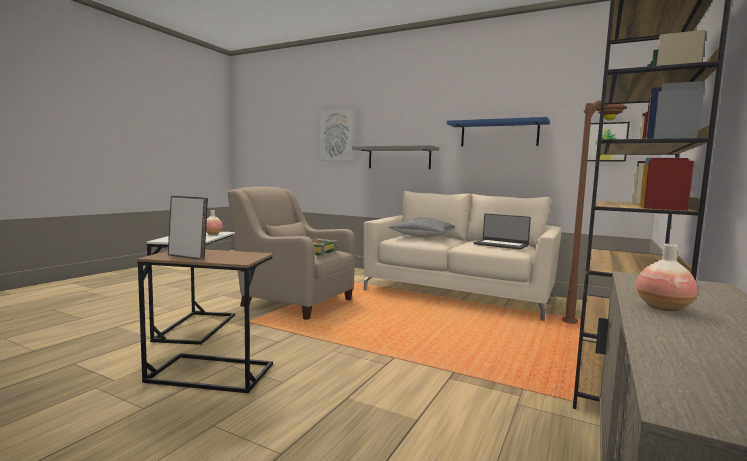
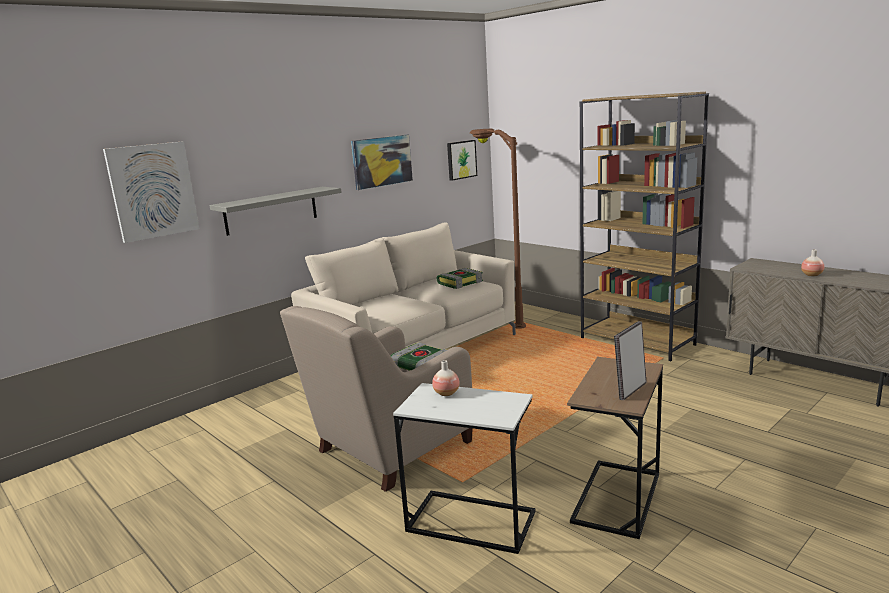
camera: 70 degrees left, 10 degrees up
grey pillow [389,218,455,238] -> none
blue shelf [447,117,550,146] -> picture [351,135,413,190]
laptop [473,213,531,250] -> book [437,268,483,289]

